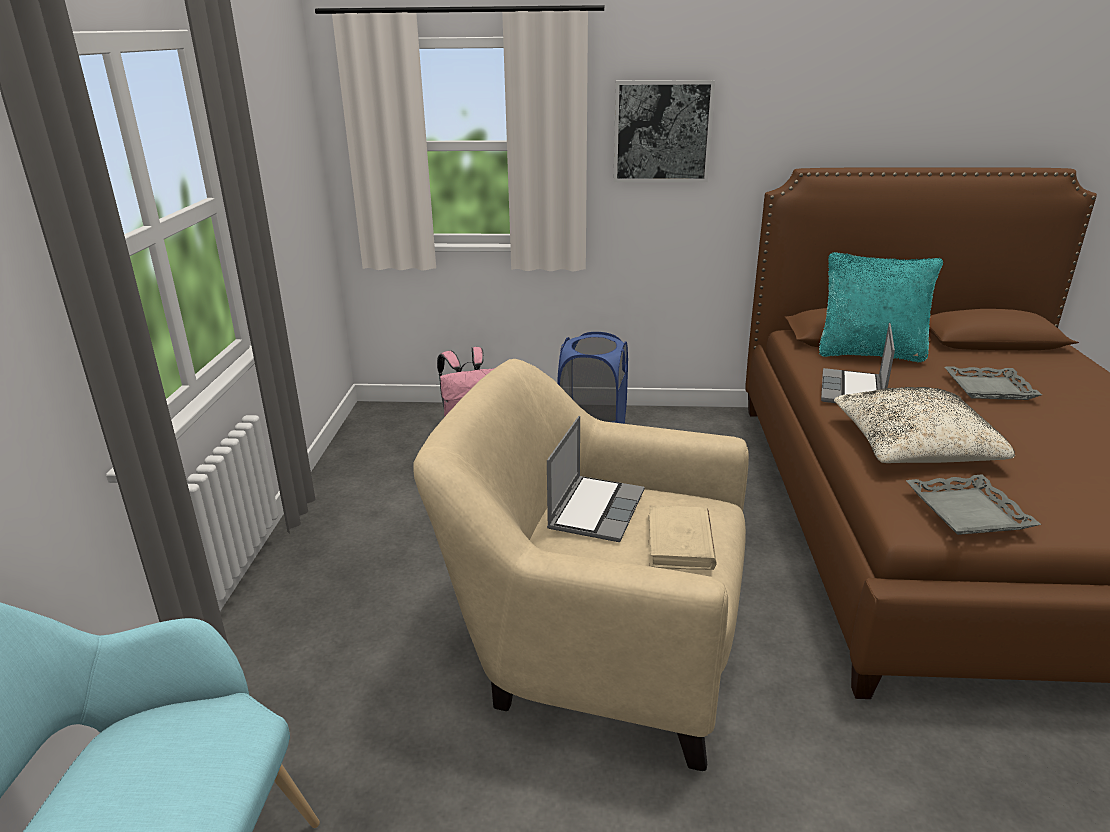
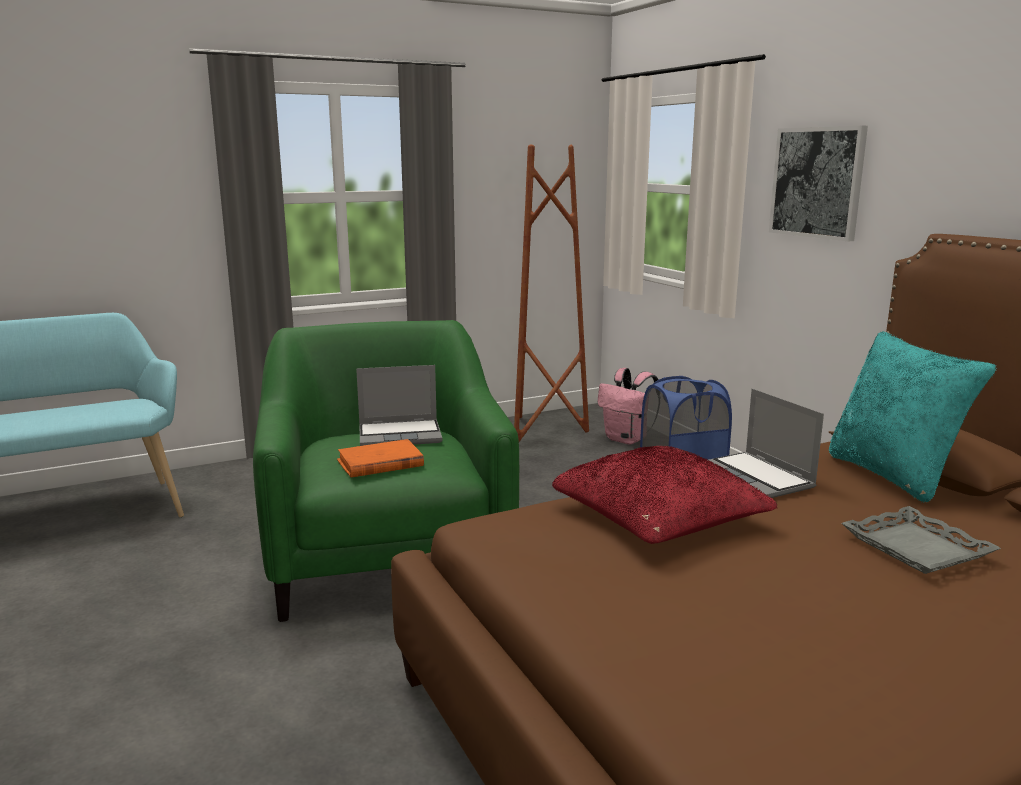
camera: 60 degrees right, 10 degrees down
beige armchair [413,359,749,771] -> green armchair [253,320,519,622]
beige book [649,505,717,570] -> orange book [337,439,424,478]
laptop [821,323,895,403] -> laptop turned 105 degrees counterclockwise [709,389,824,498]
beige pillow [834,387,1015,463] -> red pillow [552,446,778,544]
grey tray [906,475,1041,535] -> none
none -> brown clothes rack [514,144,589,442]

